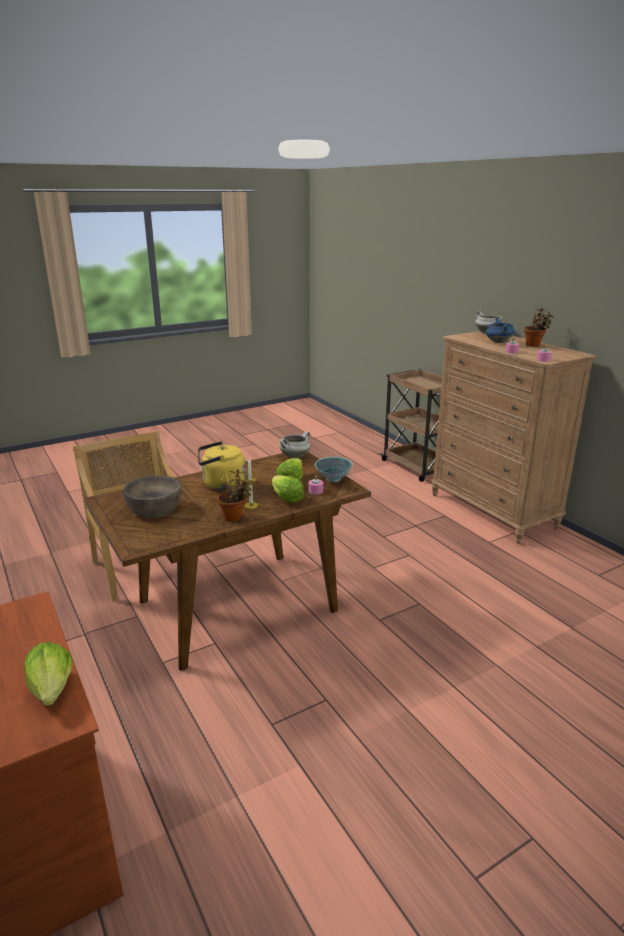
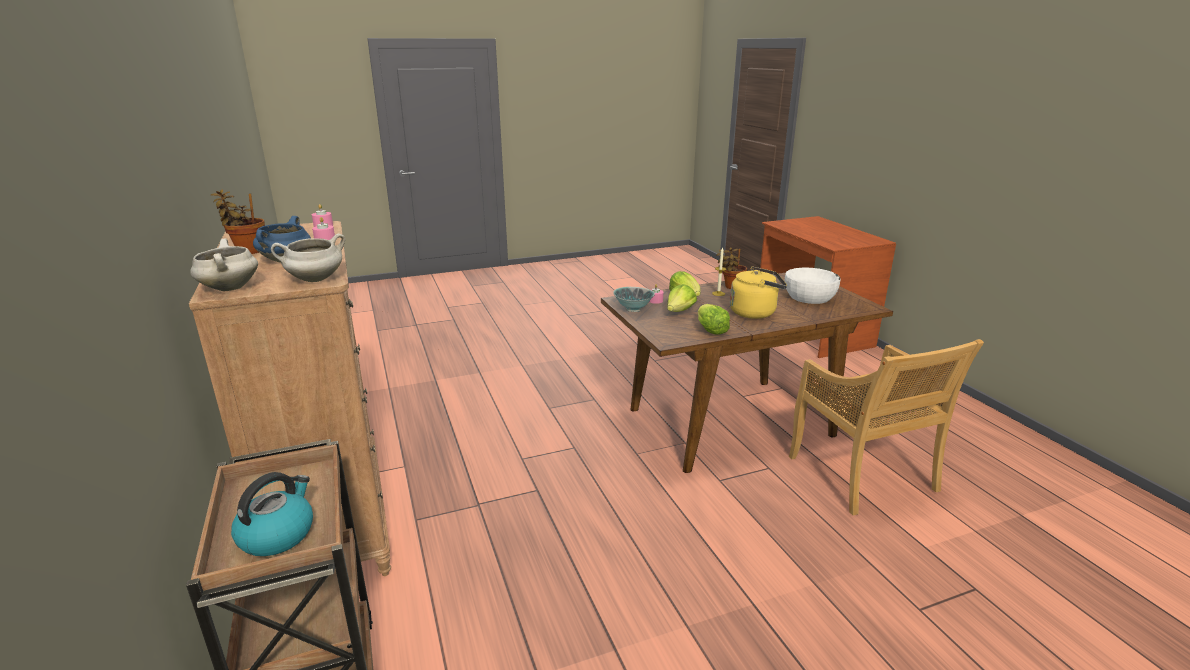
camera: 170 degrees left, 0 degrees up
lettuce [24,642,73,706] -> lettuce moved to [698,304,730,335]
brown bowl [123,475,182,518] -> white bowl [785,268,841,304]
white cooking pot [279,431,311,458] -> white cooking pot moved to [271,234,345,282]
none -> kettle [231,472,313,556]

